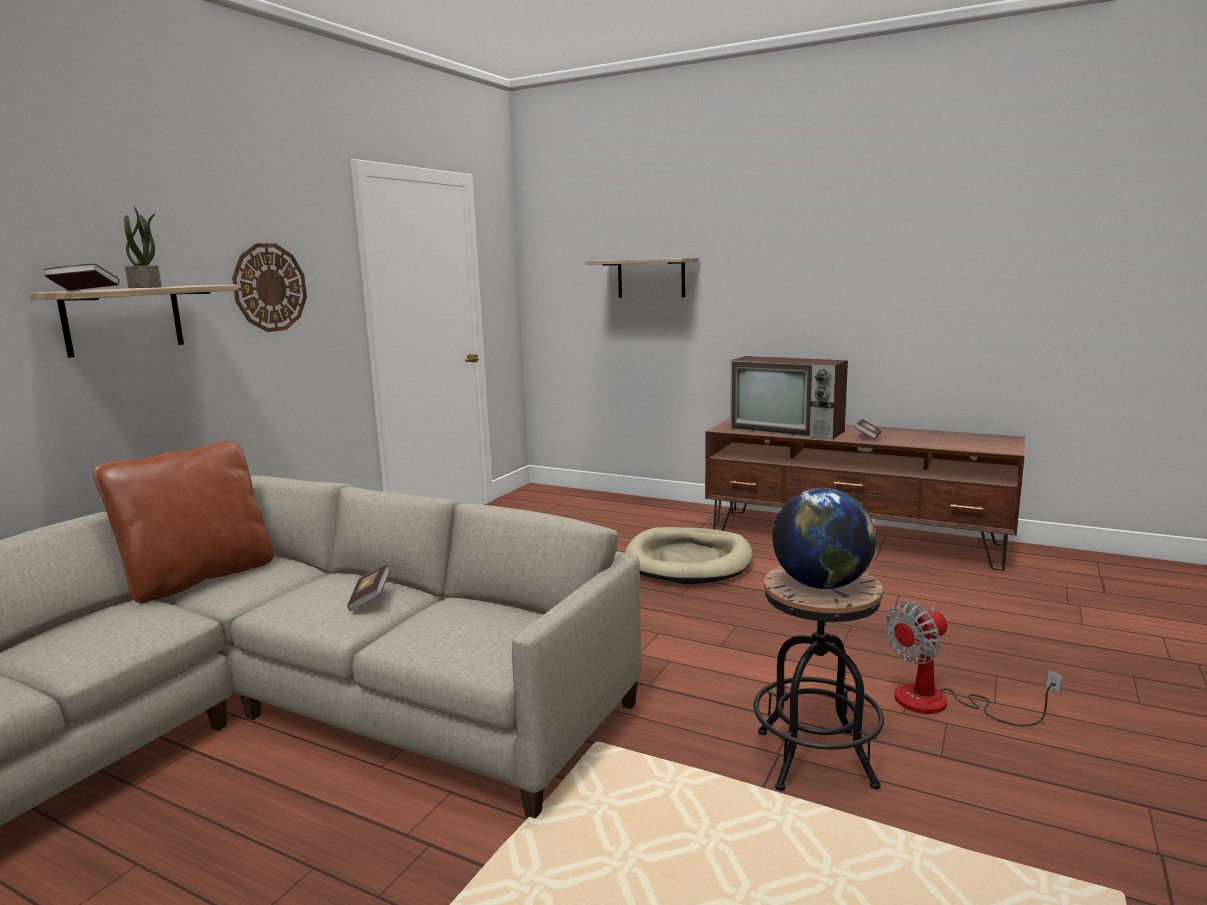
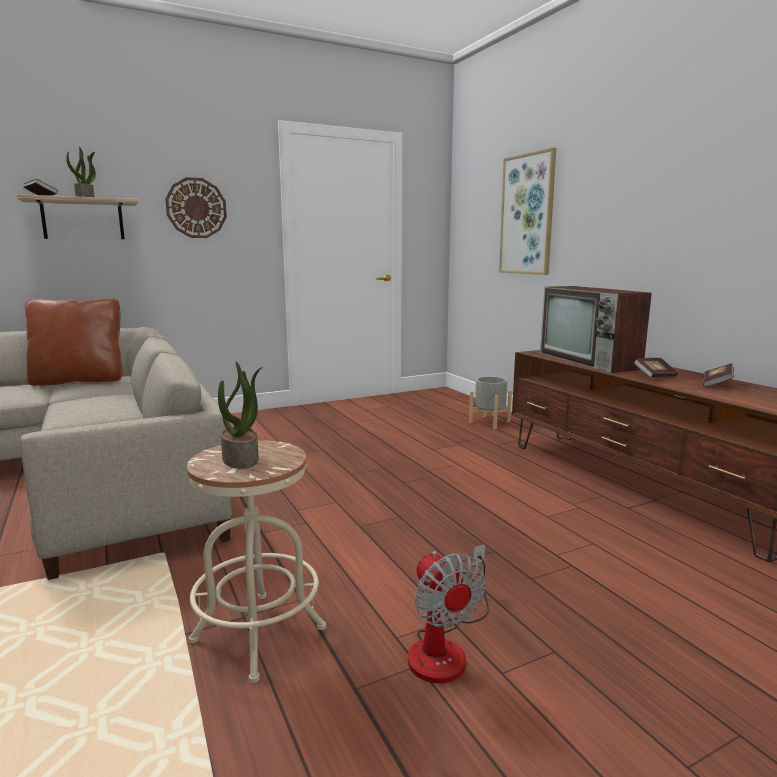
camera: 35 degrees right, 0 degrees up
book [347,564,390,611] -> book moved to [703,363,734,387]
shelf [585,258,698,298] -> picture [499,148,556,275]
beige dog bed [625,527,753,584] -> none
black stool [754,566,884,791] -> beige stool [187,440,326,683]
globe [772,488,876,589] -> potted plant [218,362,262,469]
fan [885,601,1062,726] -> fan turned 120 degrees counterclockwise [408,545,489,683]
none -> grey planter [469,376,512,429]

